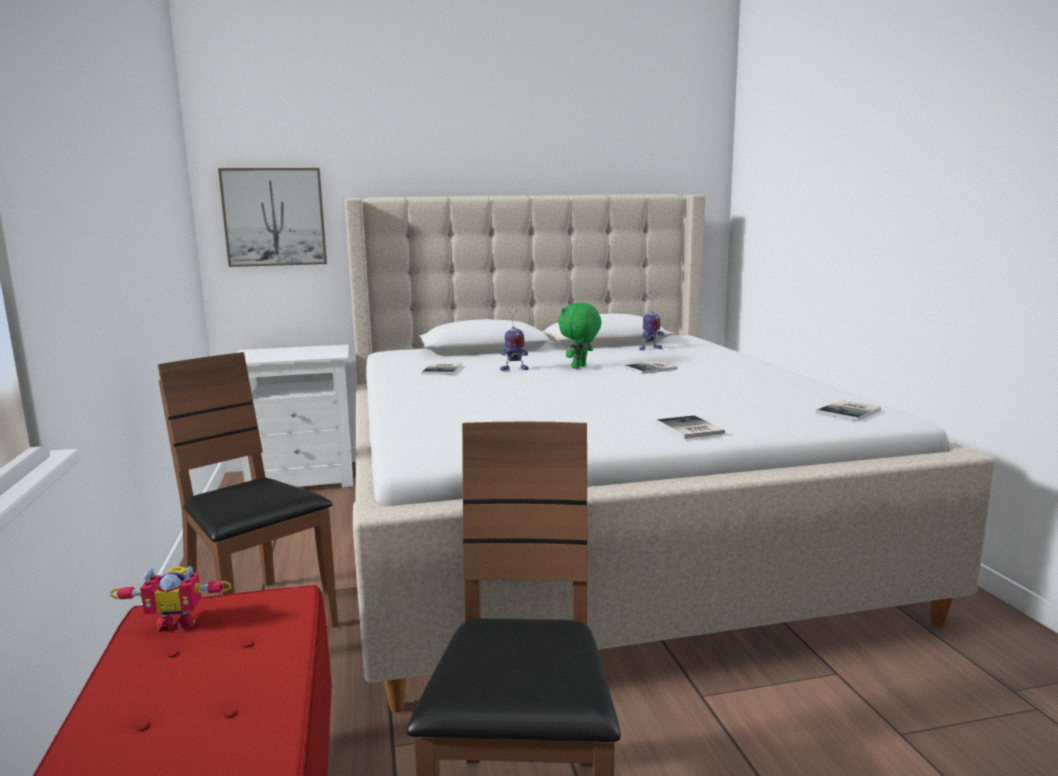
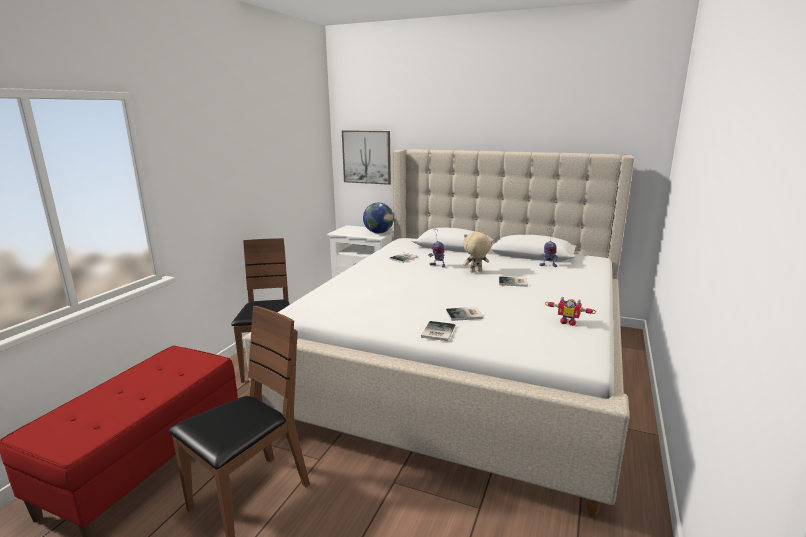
camera: 35 degrees right, 5 degrees up
toy robot [110,565,231,632] -> toy robot moved to [545,297,596,326]
green plush toy [558,303,602,369] -> beige plush toy [463,232,491,272]
book [816,400,881,421] -> book moved to [446,307,483,321]
none -> globe [363,202,394,233]

